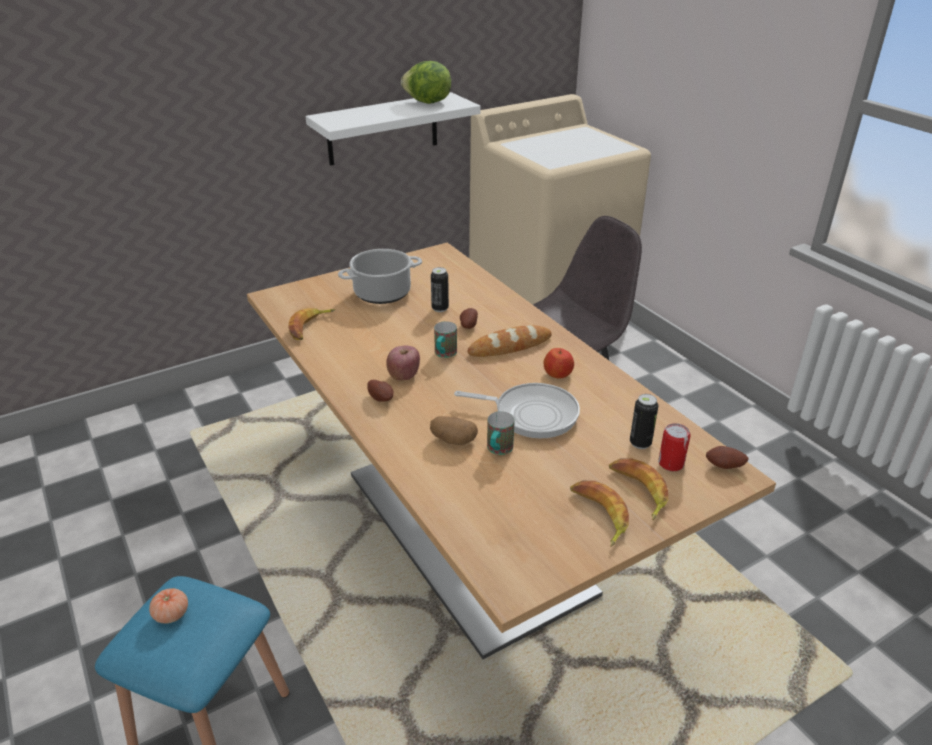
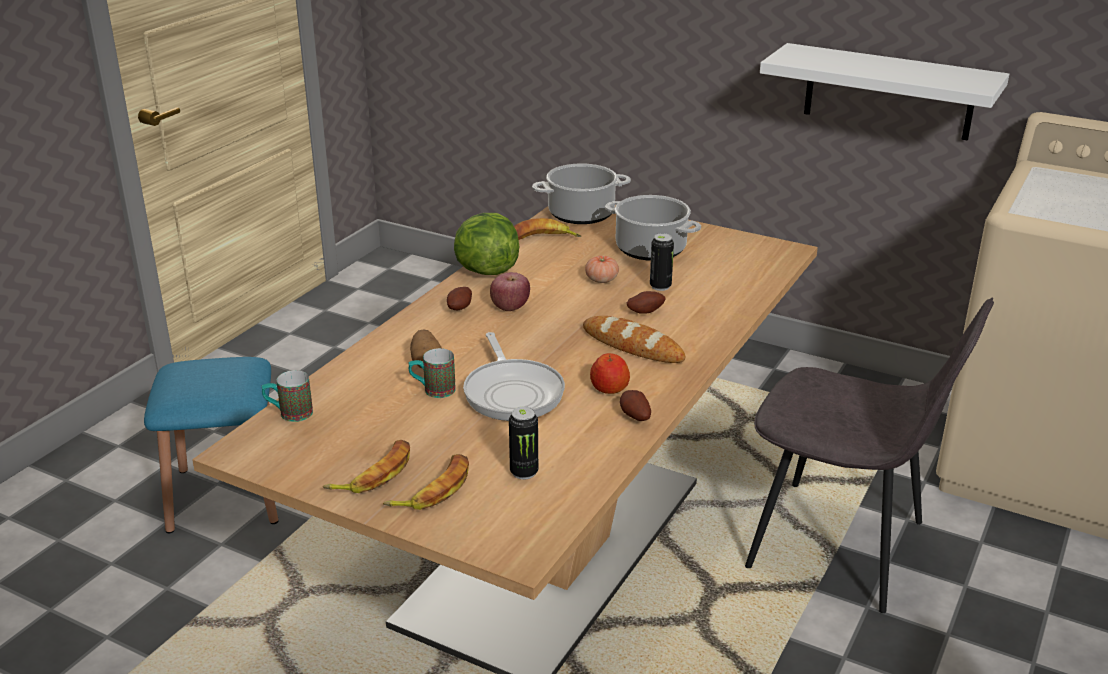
camera: 60 degrees right, 5 degrees down
tomato [149,588,188,624] -> tomato moved to [585,256,619,283]
lettuce [401,61,451,104] -> lettuce moved to [454,213,519,275]
mug [434,321,457,358] -> mug moved to [261,370,313,422]
can [658,423,691,471] -> none
potato [706,446,749,469] -> potato moved to [620,390,651,421]
none -> cooking pot [532,163,631,224]

